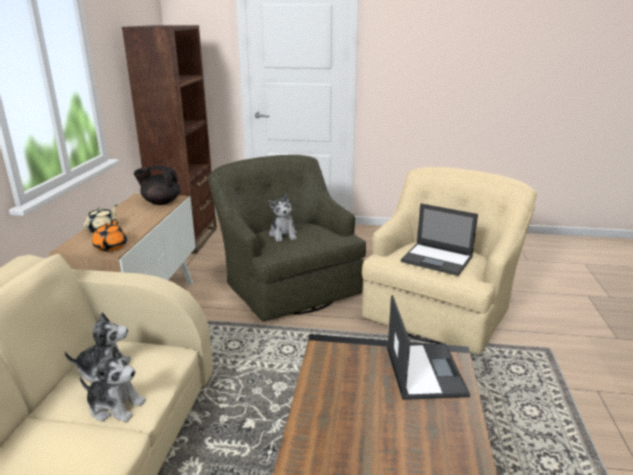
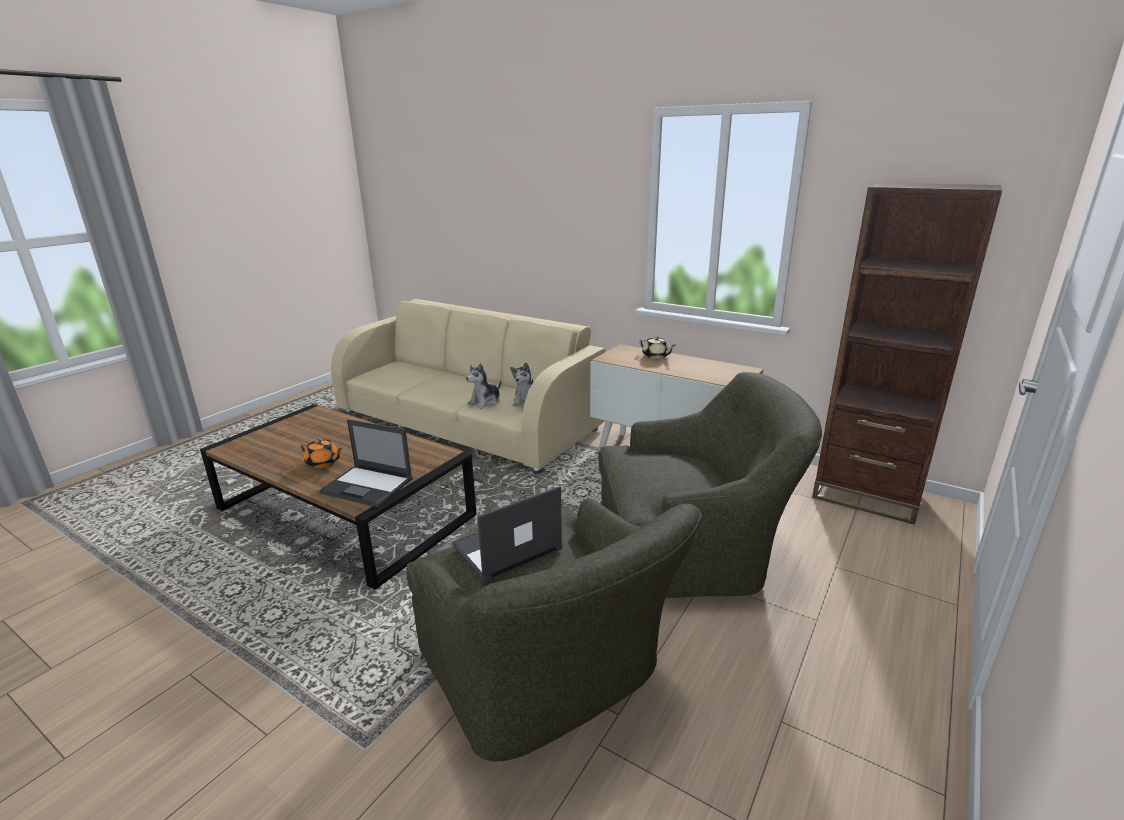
camera: 115 degrees right, 0 degrees up
orange teapot [92,219,127,252] -> orange teapot moved to [300,439,342,468]
black teapot [134,166,180,205] -> none
plush toy [268,193,297,242] -> none
beige armchair [362,167,537,354] -> green armchair [407,498,702,761]

